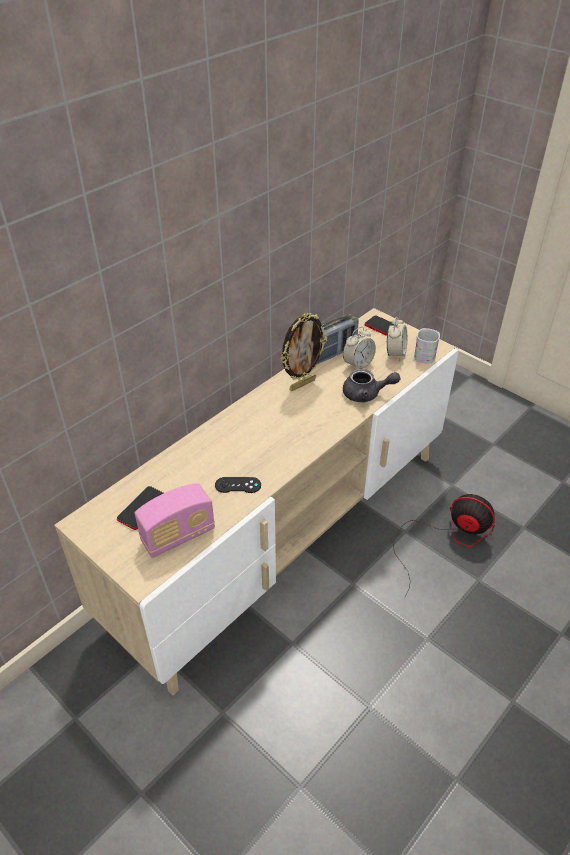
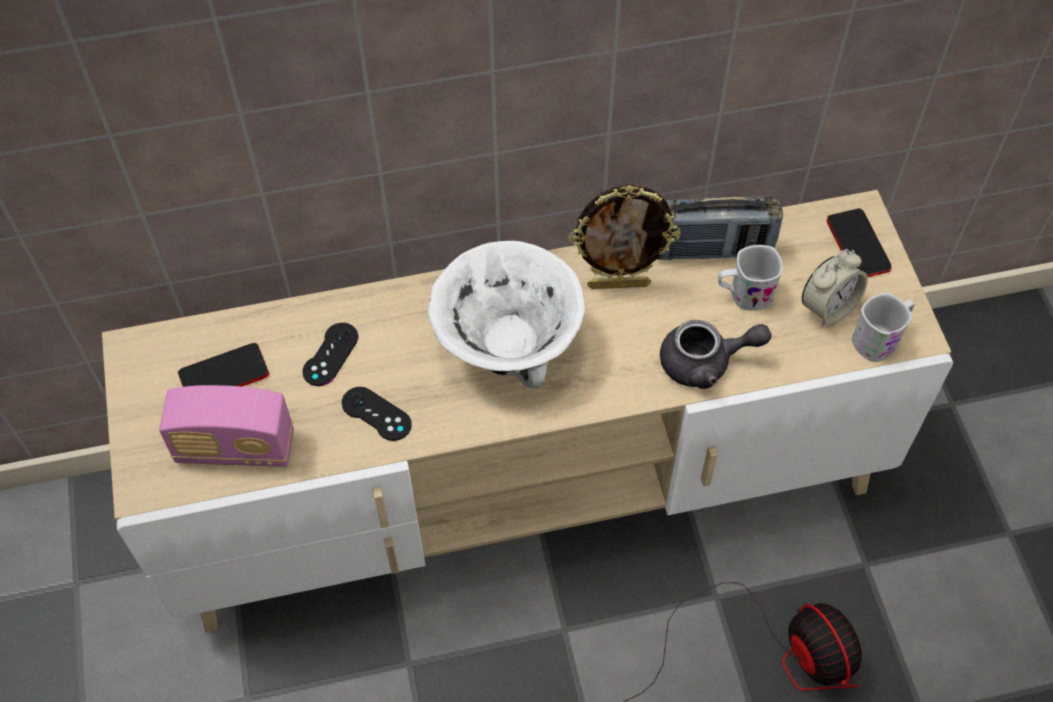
camera: 35 degrees right, 15 degrees up
alarm clock [343,327,376,370] -> white mug [718,245,783,311]
grey teapot [343,369,400,402] -> grey teapot turned 45 degrees counterclockwise [660,320,772,389]
none -> black game controller [302,323,358,386]
none -> white bowl [428,241,585,389]

